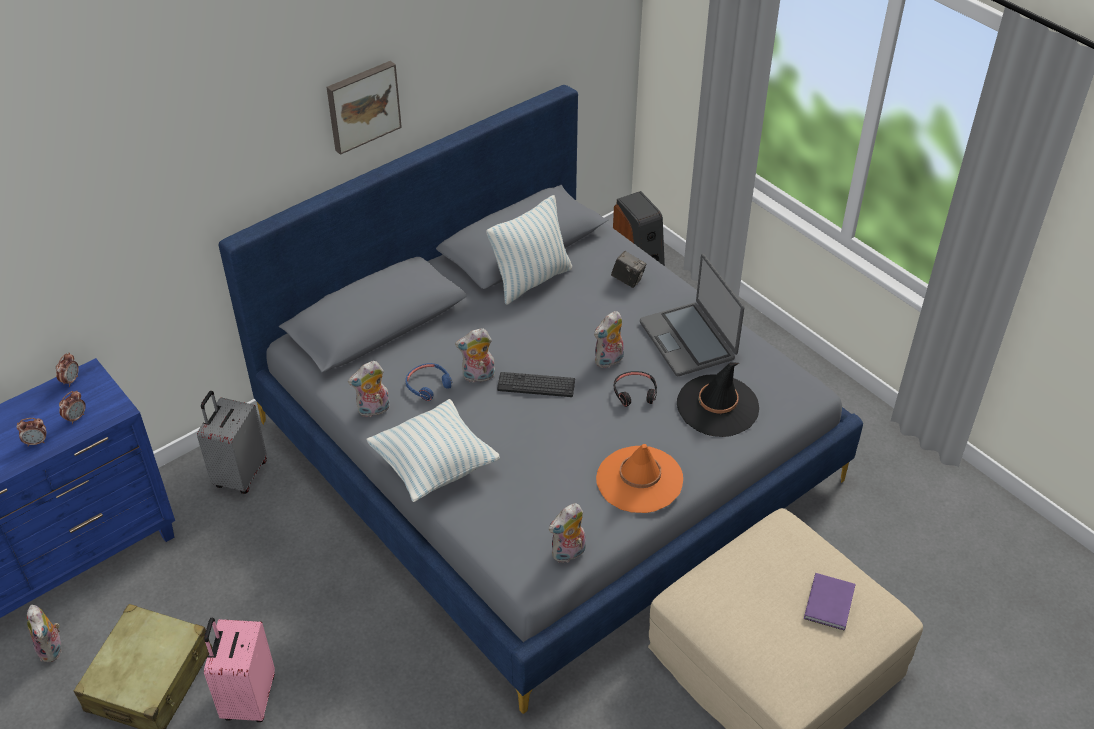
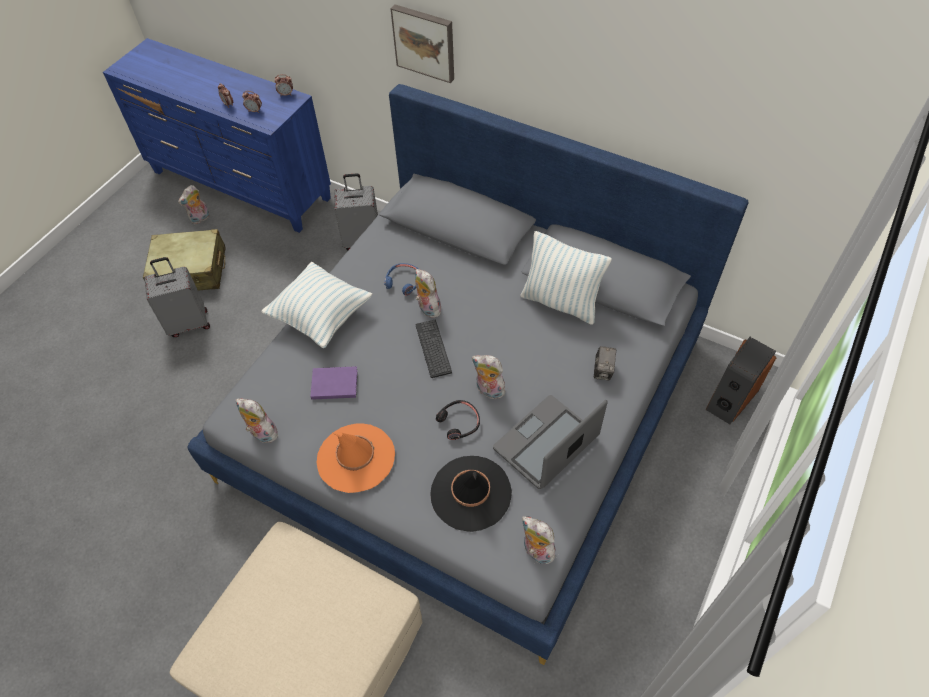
camera: 70 degrees right, 10 degrees up
pink suitcase [204,618,275,722] -> grey suitcase [144,257,210,337]
picture [326,61,402,155] -> picture moved to [390,4,454,83]
plush toy [348,361,390,417] -> plush toy moved to [522,516,557,565]
purple book [804,573,855,631] -> purple book moved to [310,366,358,400]

